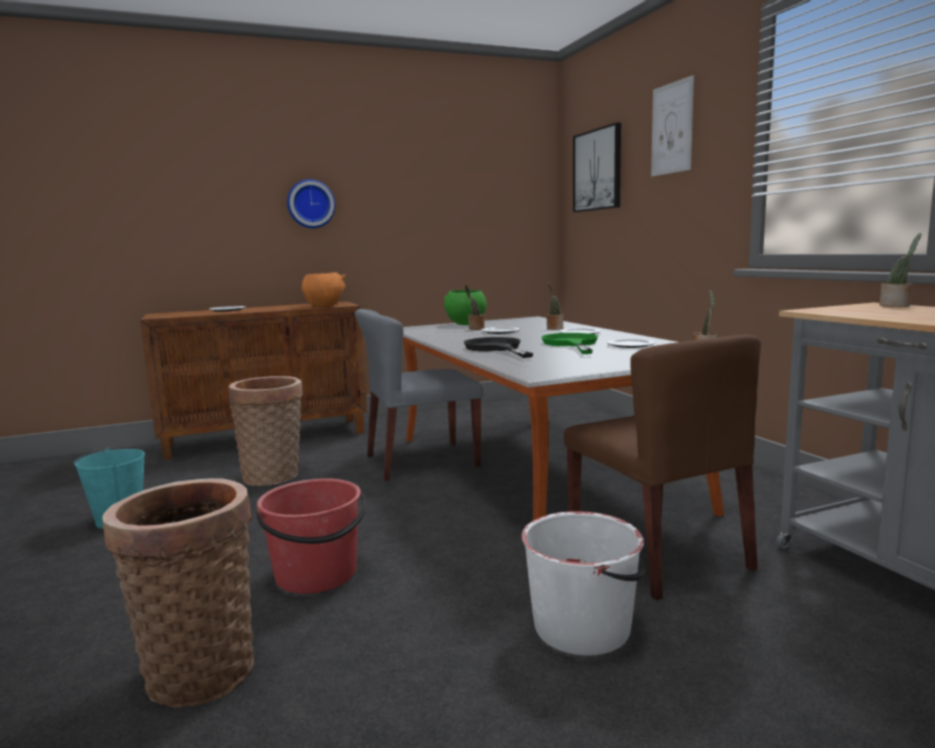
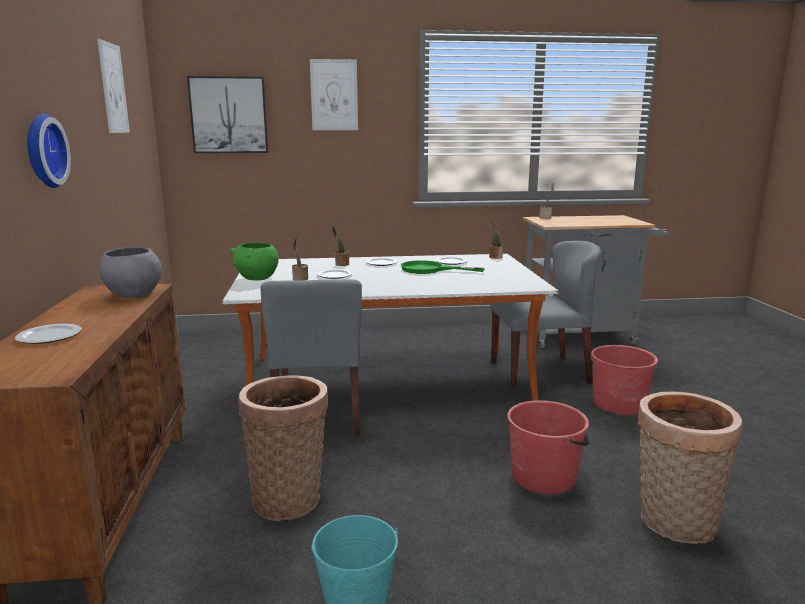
camera: 75 degrees left, 5 degrees up
orange bowl [302,272,346,307] -> grey bowl [99,247,162,298]
black frying pan [464,337,533,358] -> none
white bucket [522,511,646,656] -> red bucket [588,345,659,415]
brown chair [564,334,761,600] -> grey chair [490,241,601,388]
none -> picture [97,39,130,133]

